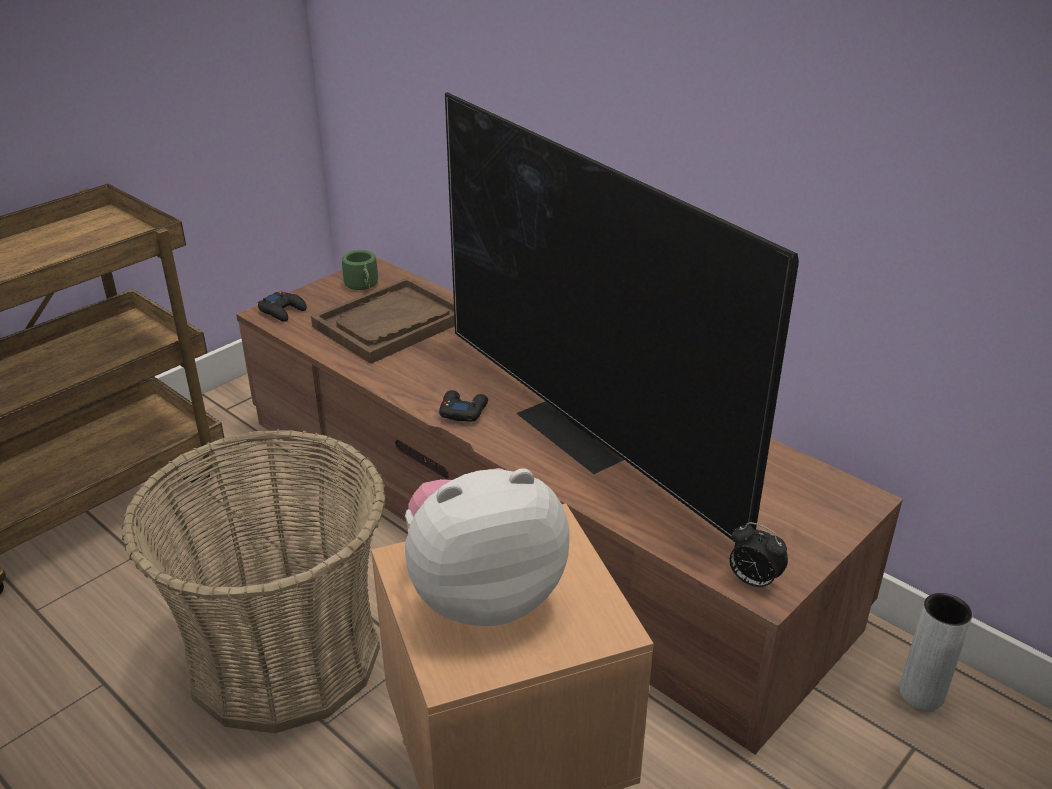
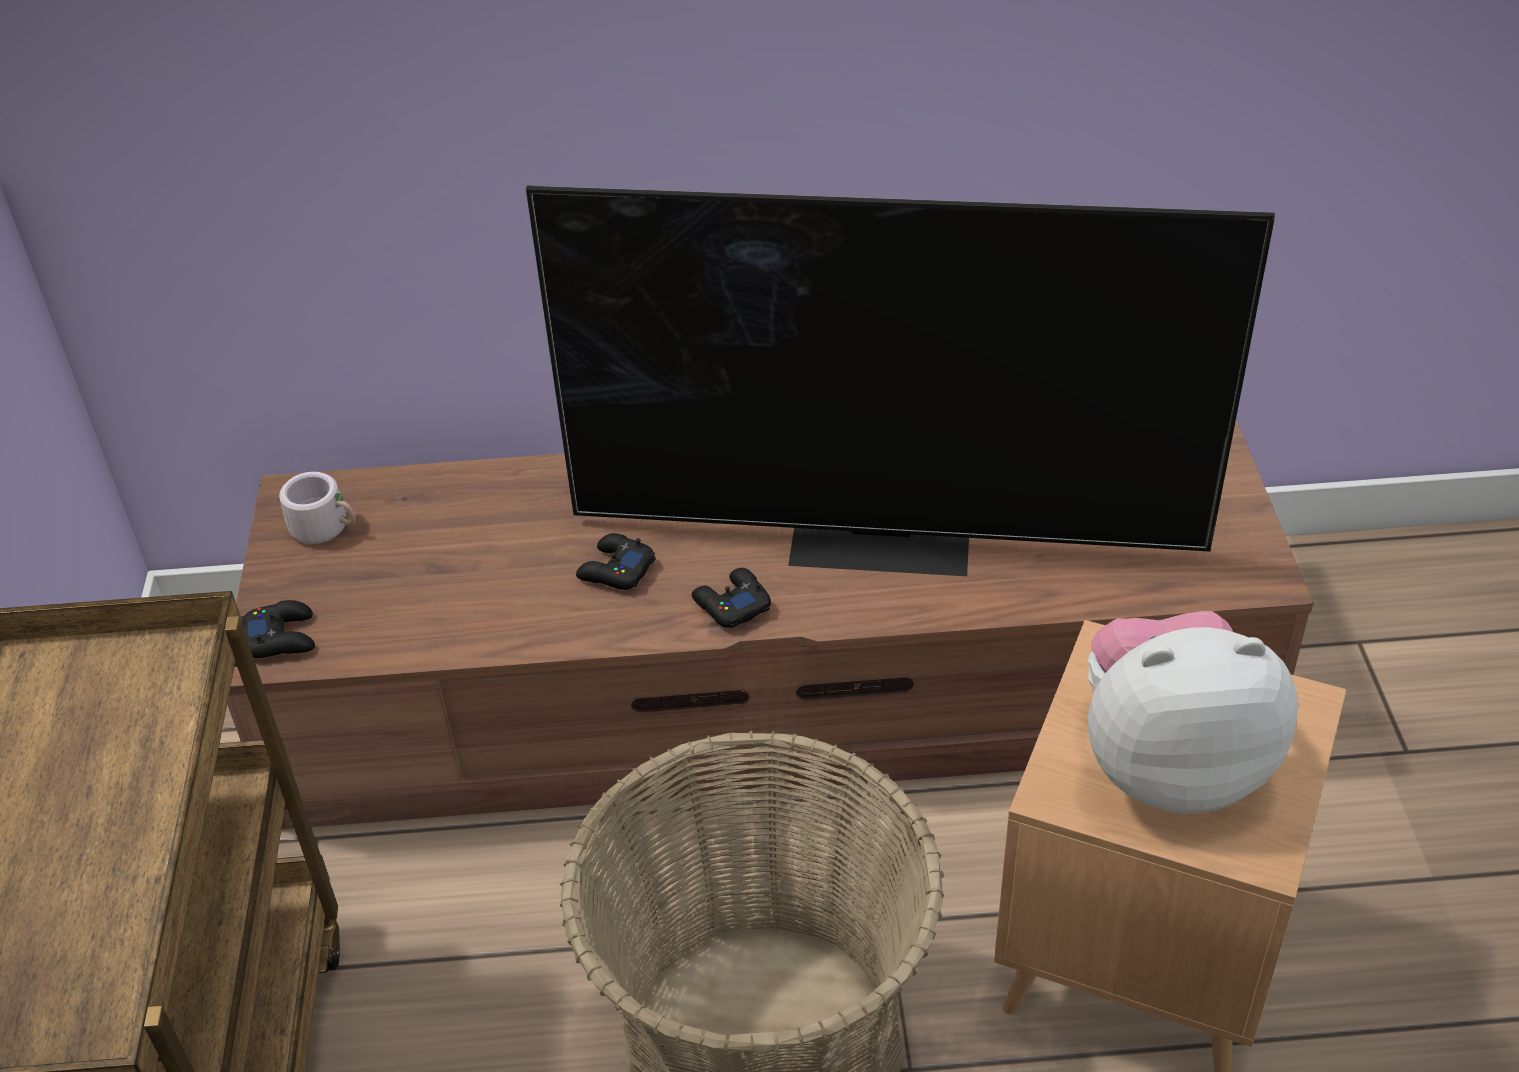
camera: 45 degrees left, 10 degrees up
brown tray [311,277,455,364] -> none
green mug [342,250,378,290] -> grey mug [279,472,356,544]
plush toy [405,468,570,626] -> plush toy turned 60 degrees clockwise [1088,611,1299,814]
alarm clock [729,522,788,591] -> none
grey vase [899,593,972,710] -> none
none -> black game controller [576,533,656,590]

